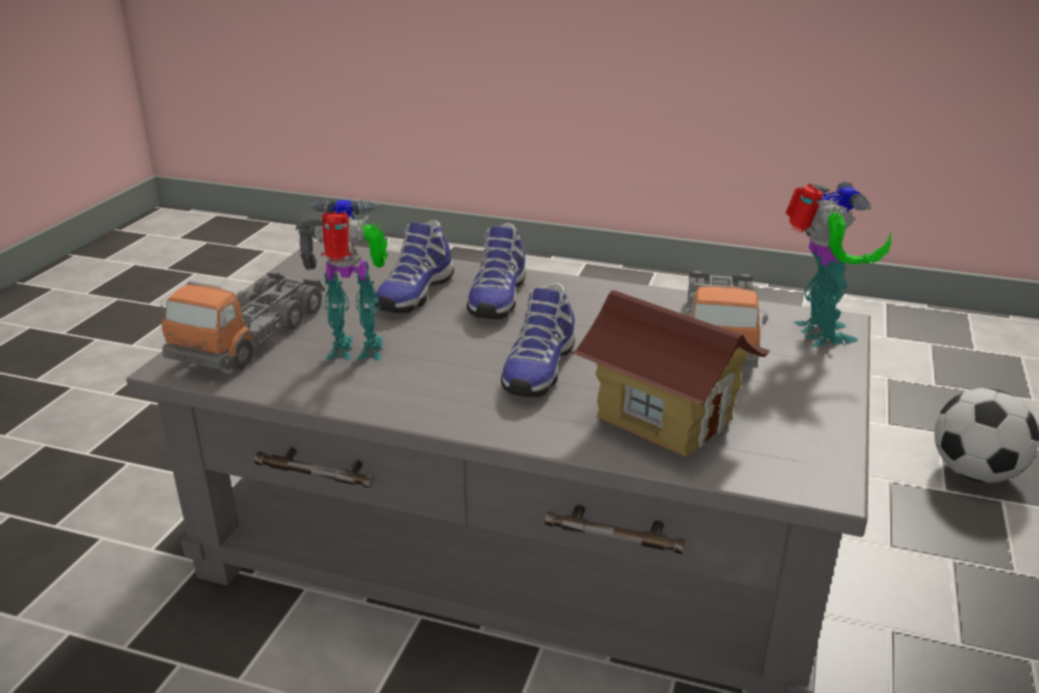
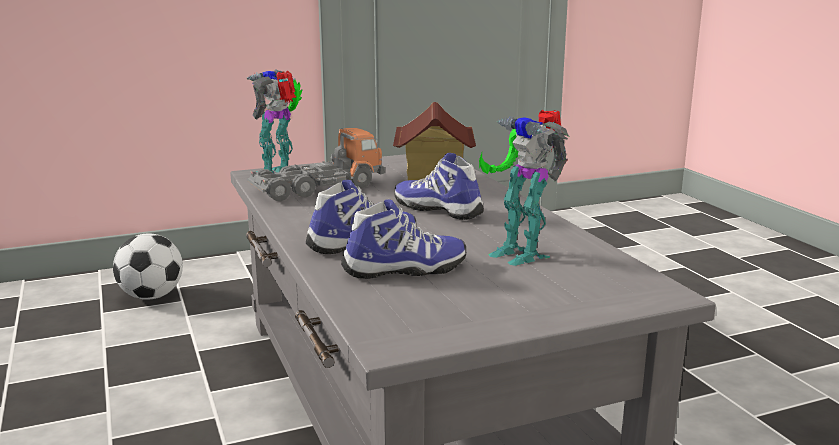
camera: 130 degrees left, 10 degrees down
toy truck [160,271,325,370] -> none
shoe [501,283,575,397] -> shoe turned 120 degrees counterclockwise [394,153,484,220]

